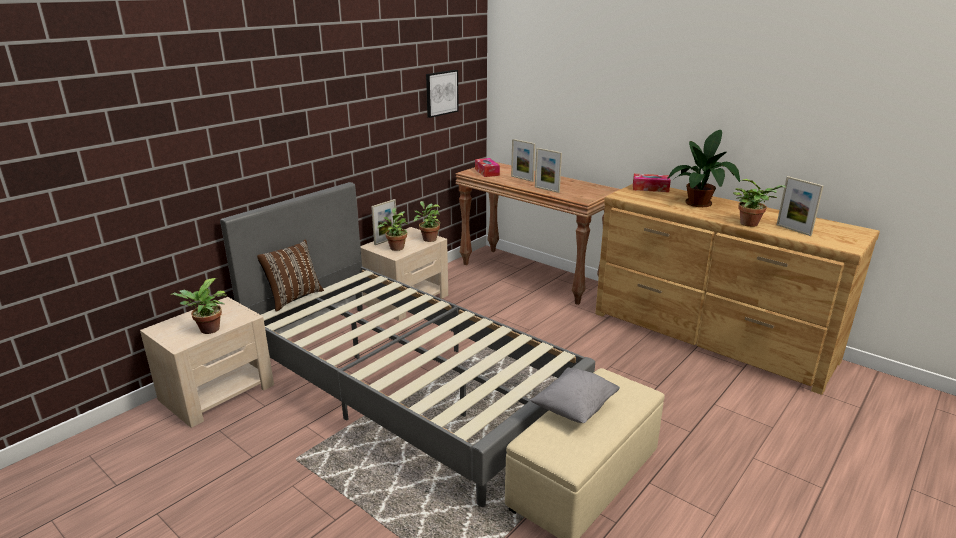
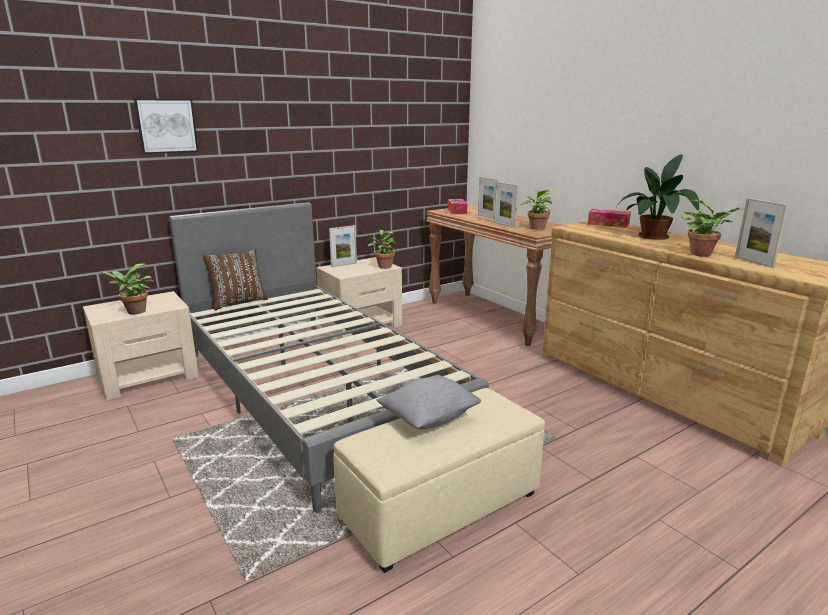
camera: 15 degrees right, 5 degrees down
potted plant [377,208,408,251] -> potted plant moved to [521,189,552,230]
picture [426,70,459,118] -> picture moved to [134,98,199,154]

